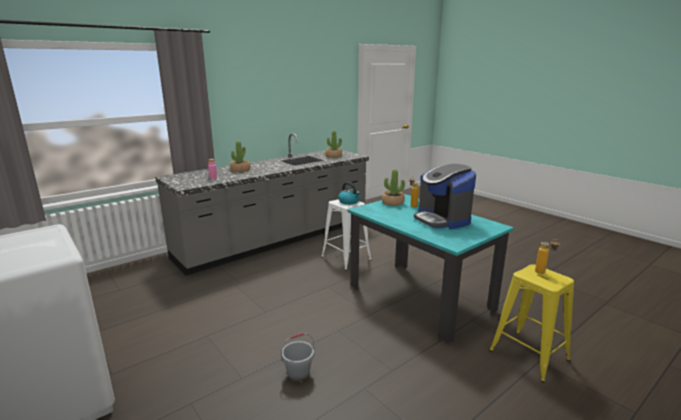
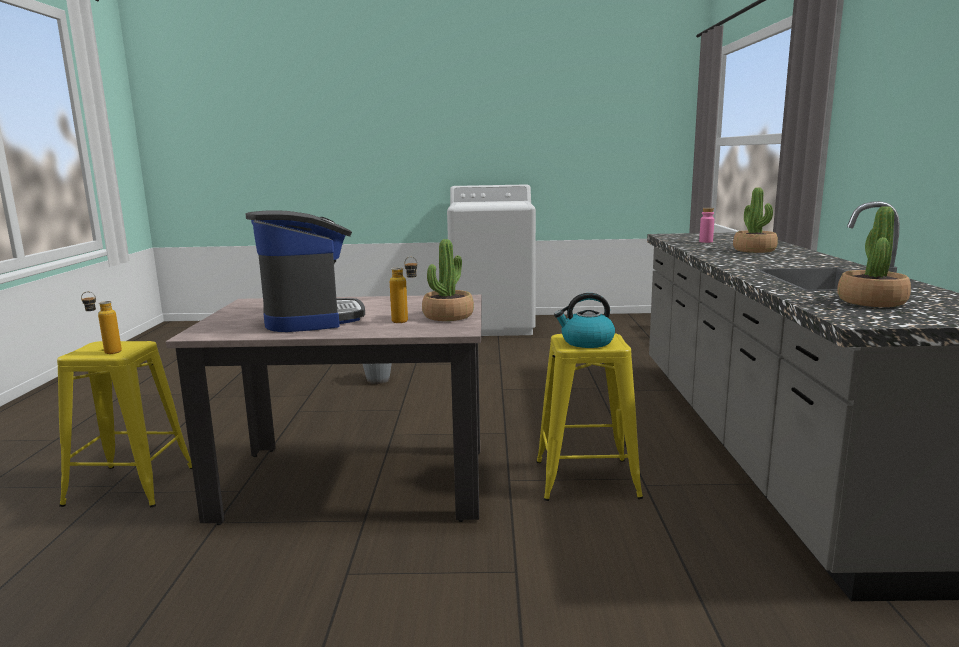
camera: 130 degrees right, 5 degrees down
white stool [321,199,372,270] -> yellow stool [536,333,643,501]
turquoise dining table [348,194,514,343] -> beige dining table [166,295,482,525]
coffee machine [414,163,476,229] -> coffee machine turned 60 degrees clockwise [245,210,365,332]

